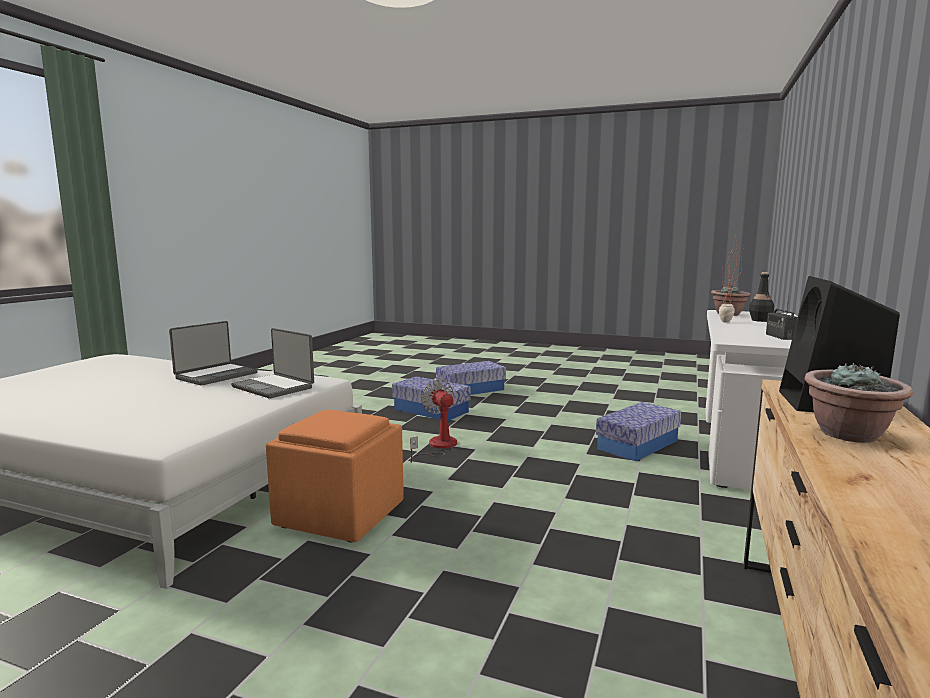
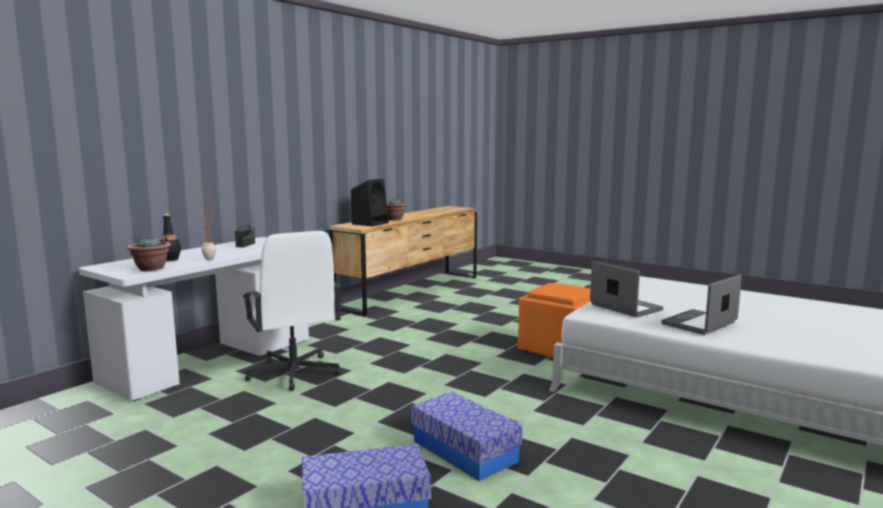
camera: 165 degrees left, 0 degrees up
fan [410,379,457,463] -> none
storage box [596,402,681,461] -> white office chair [243,231,341,391]

